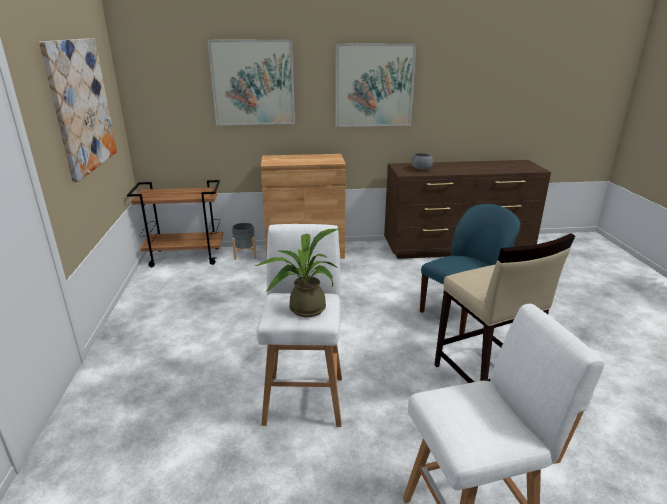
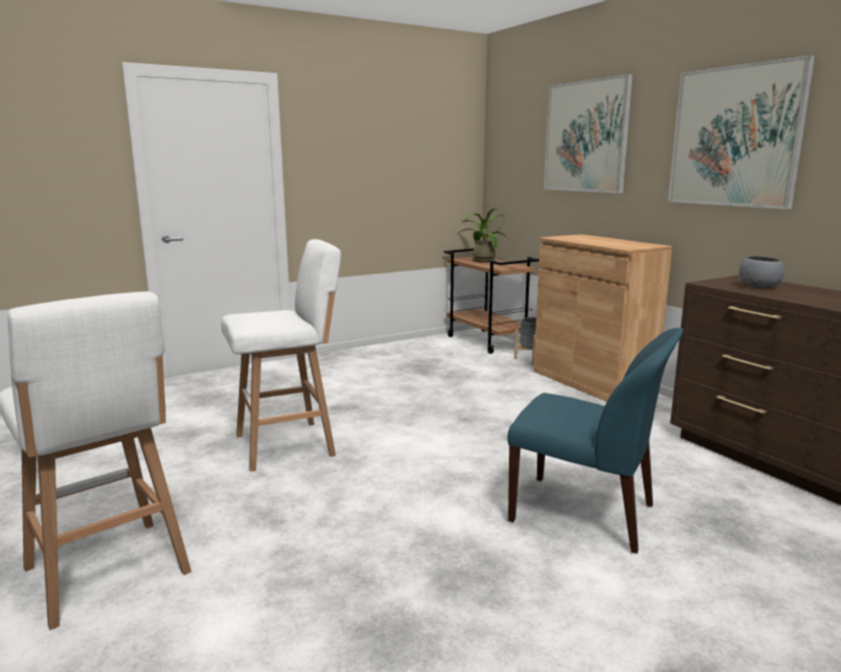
camera: 65 degrees right, 10 degrees down
picture [39,38,117,182] -> none
potted plant [255,229,338,317] -> potted plant moved to [456,207,508,263]
beige stool [434,233,575,383] -> none

